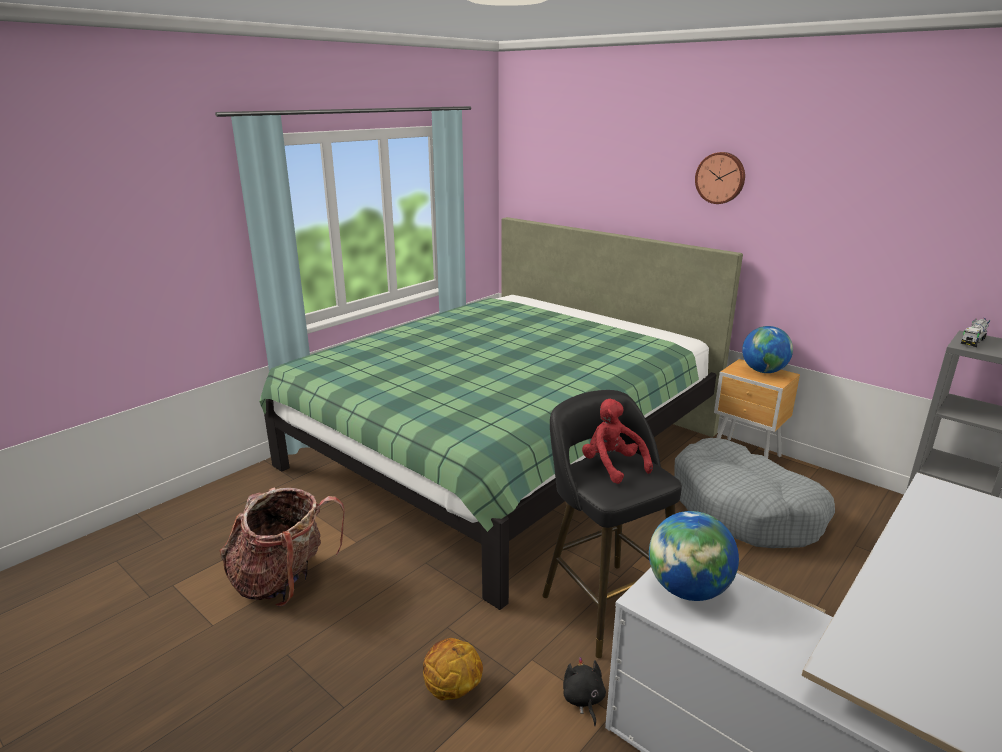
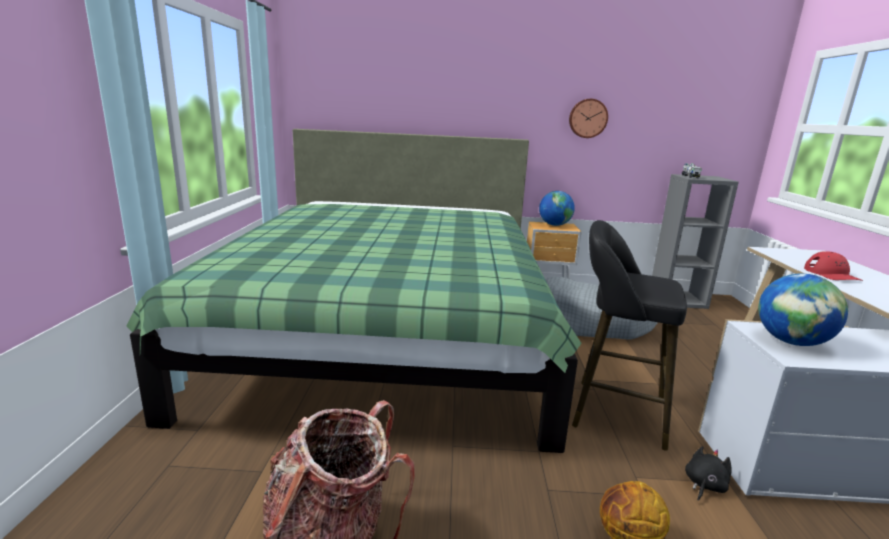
camera: 40 degrees left, 5 degrees down
black plush toy [563,657,606,726] -> black plush toy turned 90 degrees clockwise [685,446,732,501]
red plush toy [582,399,653,484] -> none
wall clock [695,152,745,204] -> wall clock moved to [569,99,608,138]
none -> red cap [804,251,863,281]

